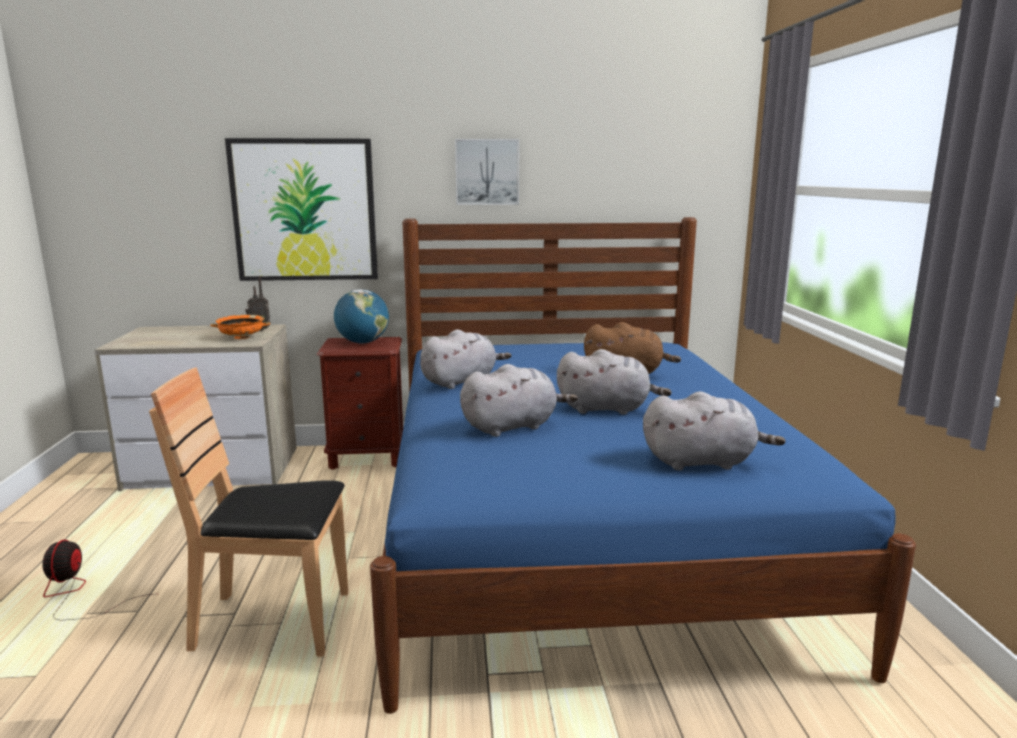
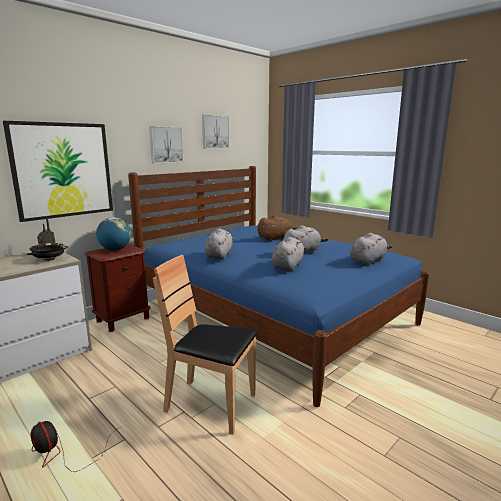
camera: 40 degrees left, 0 degrees up
brown chair [149,367,348,656] -> brown chair turned 60 degrees clockwise [153,255,258,434]
orange bowl [210,315,270,339] -> black bowl [27,243,68,261]
none -> picture [202,115,230,149]

